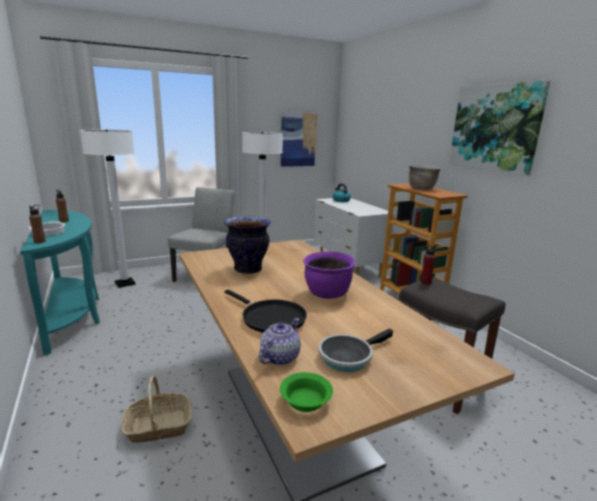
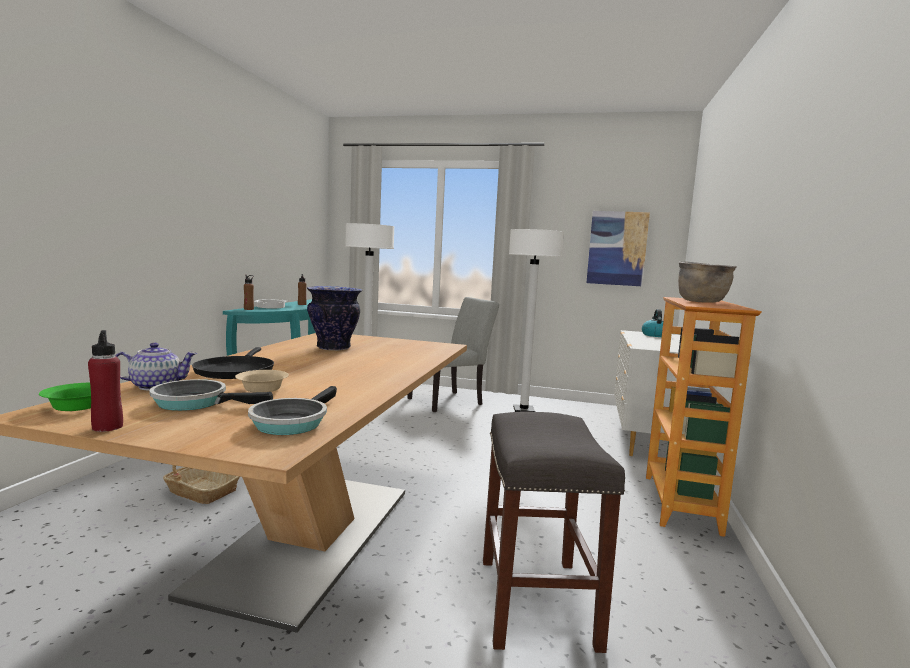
camera: 40 degrees right, 10 degrees down
purple cooking pot [303,251,355,299] -> none
red bottle [421,244,435,284] -> red bottle moved to [88,330,123,432]
picture [449,81,551,176] -> none
none -> beige bowl [235,370,289,392]
none -> frying pan [248,386,337,435]

